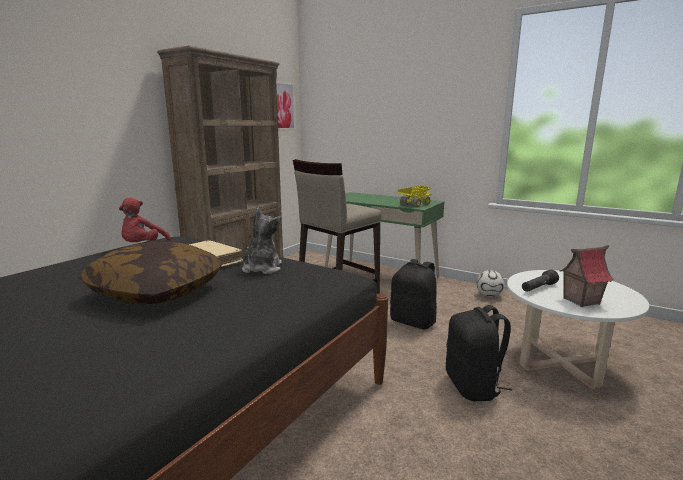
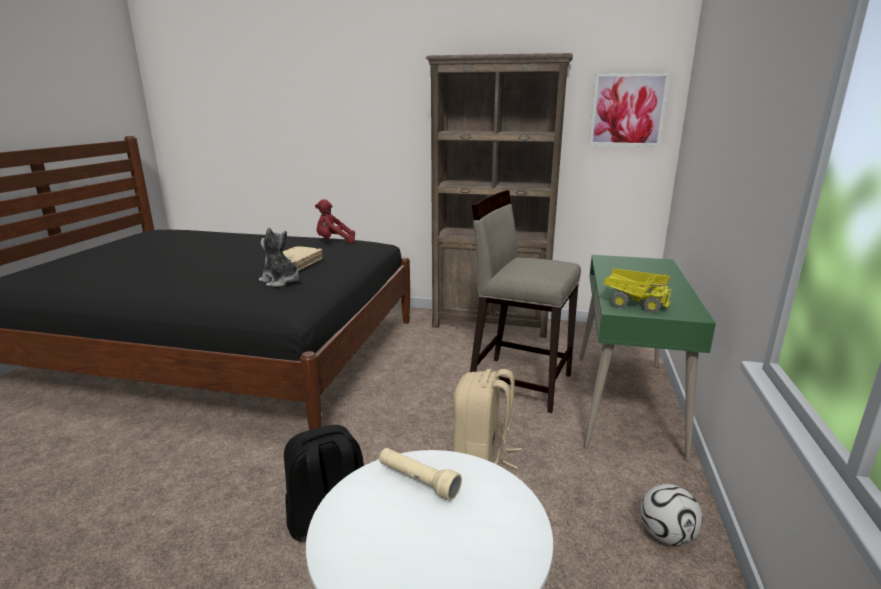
camera: 70 degrees right, 5 degrees up
pillow [79,242,222,304] -> none
plush toy [242,208,282,274] -> plush toy turned 135 degrees counterclockwise [259,227,299,287]
black backpack [390,259,437,329] -> beige backpack [452,369,522,469]
black flashlight [522,270,559,292] -> beige flashlight [379,448,462,501]
toy house [559,245,614,307] -> none

